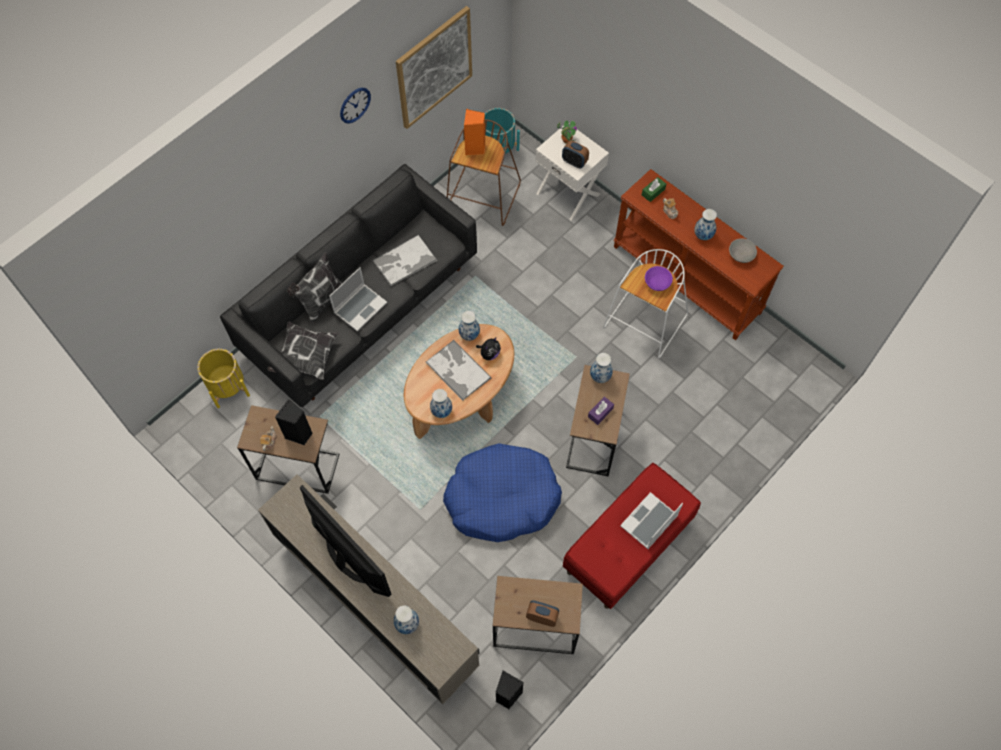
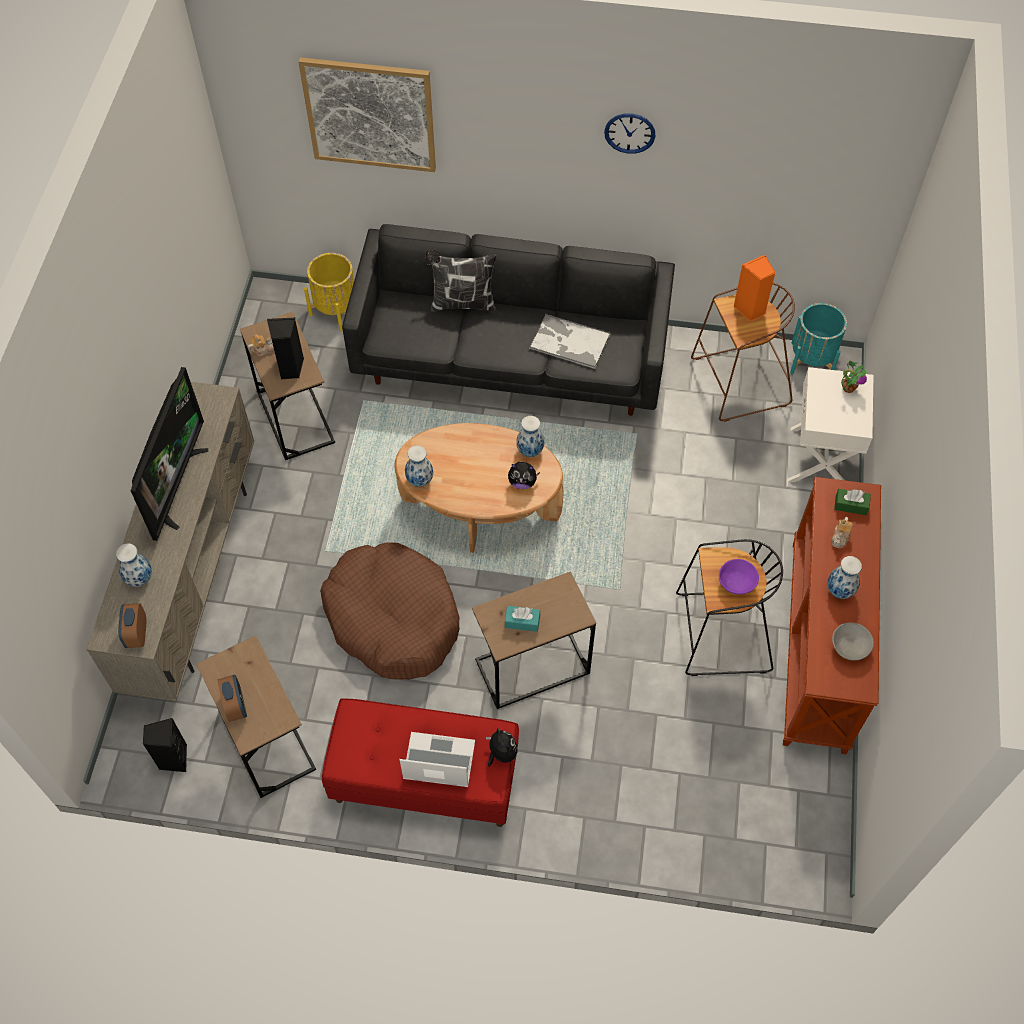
camera: 55 degrees right, 5 degrees down
pillow [268,321,339,380] -> none
laptop [329,267,387,331] -> none
picture [396,6,472,129] -> picture moved to [298,57,436,172]
tray [426,340,491,401] -> none
blue dog bed [443,443,562,542] -> brown dog bed [320,542,460,680]
alarm clock [562,140,589,168] -> alarm clock moved to [118,603,146,648]
purple tissue box [588,397,614,425] -> turquoise tissue box [505,606,540,632]
vase [590,353,613,383] -> none
white stool [603,249,688,359] -> black stool [676,539,783,676]
none -> plush toy [486,728,518,766]

